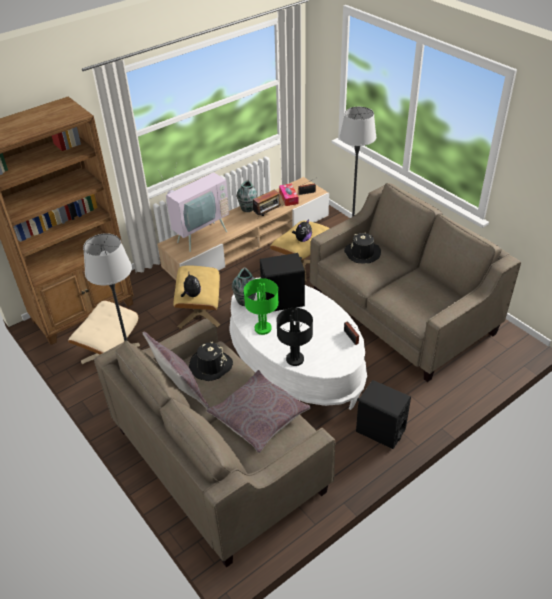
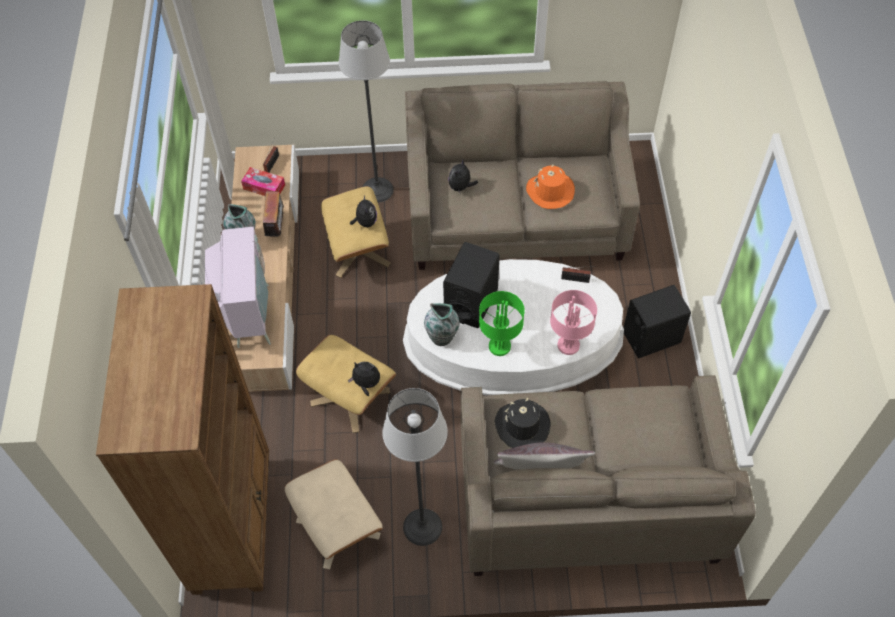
camera: 55 degrees left, 15 degrees up
grey pillow [206,370,311,453] -> none
black table lamp [276,308,313,366] -> pink table lamp [550,290,597,355]
black hat [344,232,381,263] -> plush toy [448,159,478,194]
none -> orange hat [526,164,575,209]

